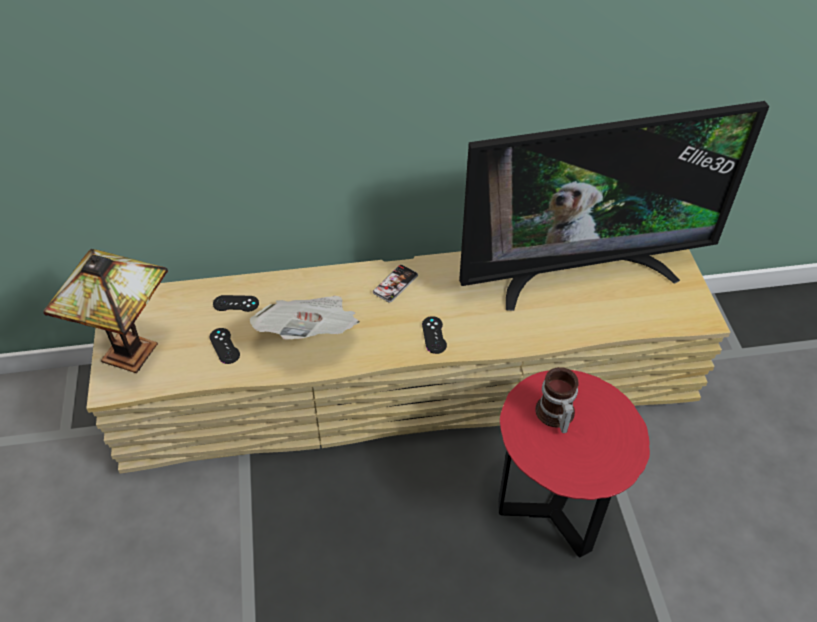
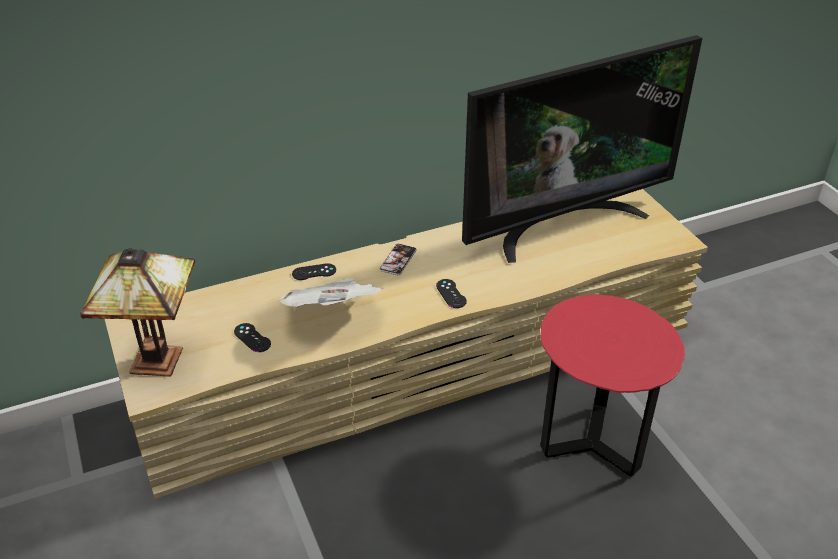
camera: 15 degrees left, 10 degrees down
black game controller [213,295,259,312] -> black game controller moved to [292,263,336,280]
mug [535,367,579,433] -> none

